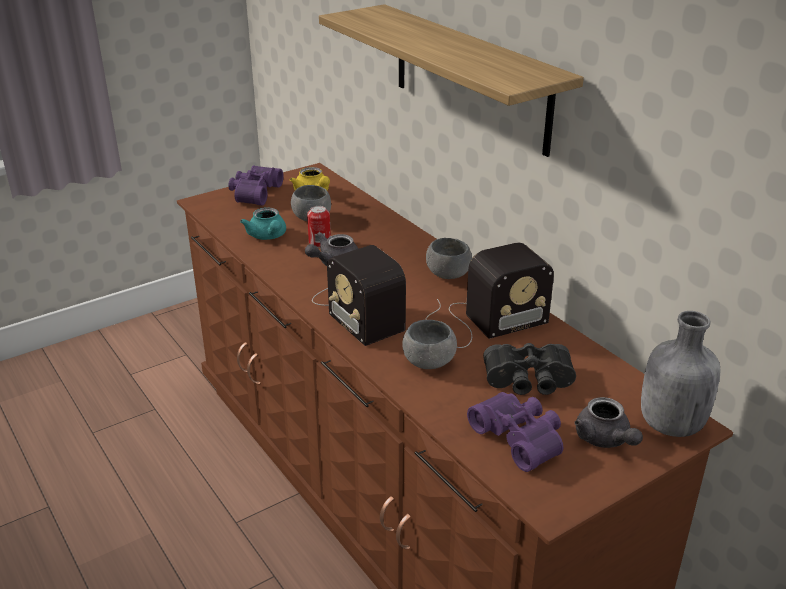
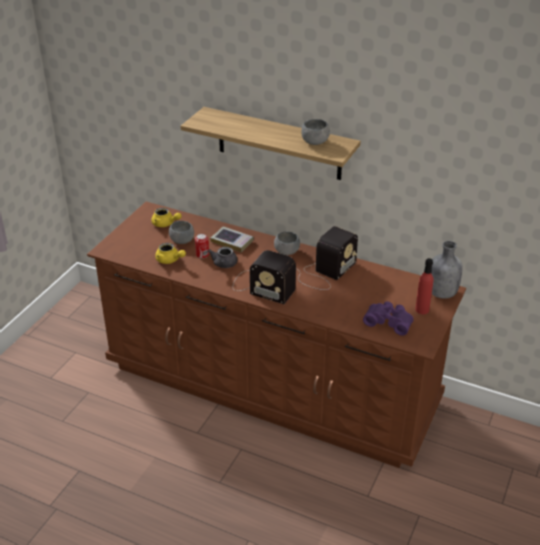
camera: 30 degrees left, 5 degrees up
purple binoculars [228,165,284,206] -> none
turquoise teapot [240,207,286,240] -> yellow teapot [155,243,186,264]
grey bowl [402,320,457,369] -> grey bowl moved to [301,119,330,145]
black binoculars [483,343,576,395] -> none
grey teapot [575,397,643,448] -> red bottle [415,258,433,314]
none -> book [210,226,254,252]

